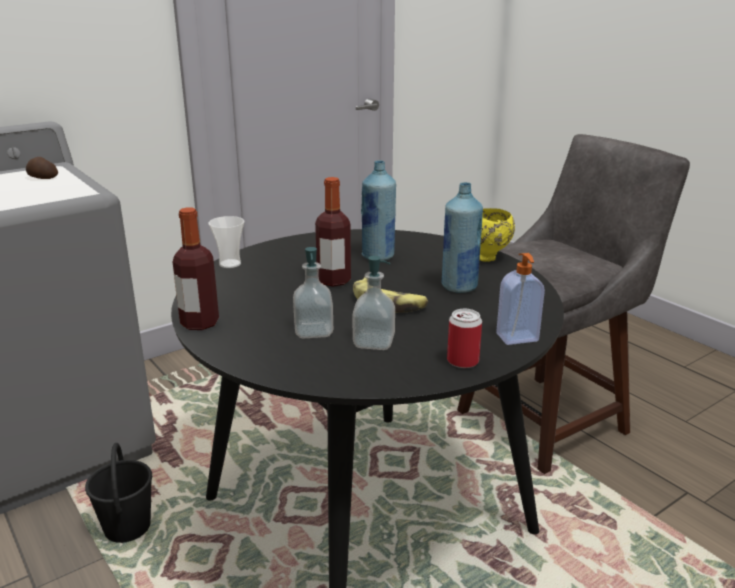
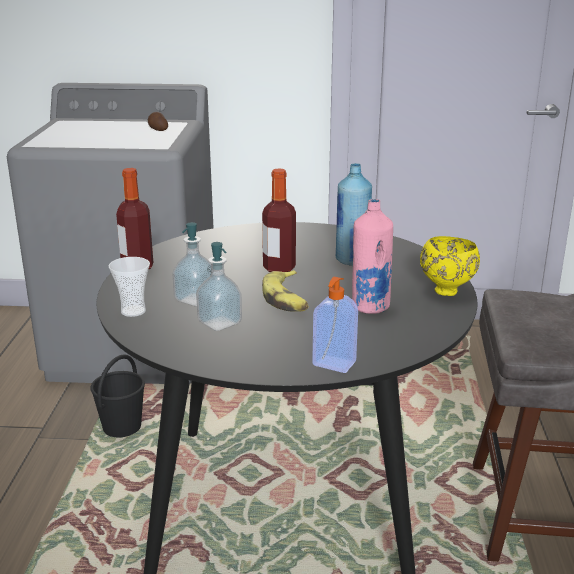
camera: 40 degrees right, 0 degrees up
cup [209,216,245,268] -> cup moved to [109,257,150,317]
blue bottle [441,182,483,293] -> pink bottle [352,199,393,314]
can [447,309,482,368] -> none

